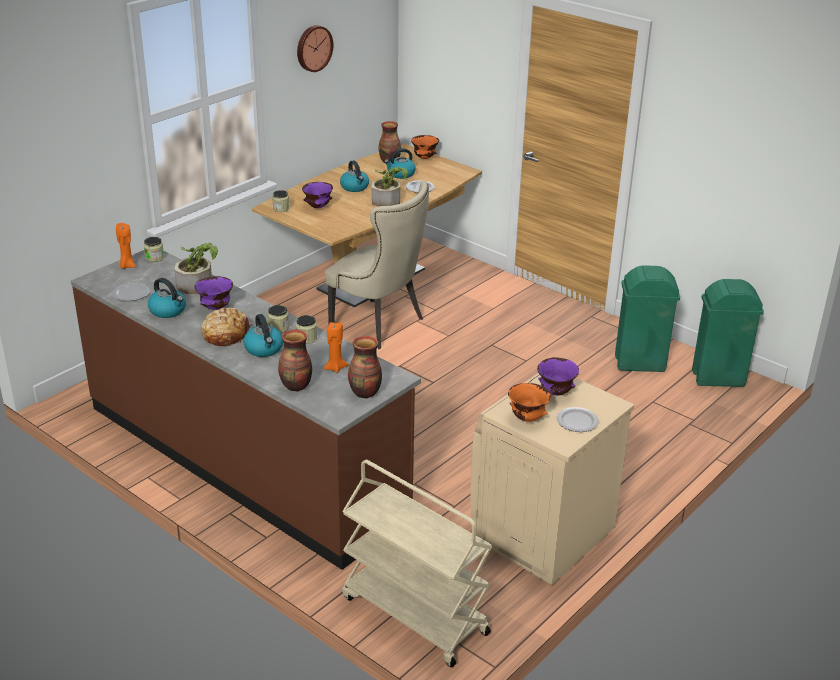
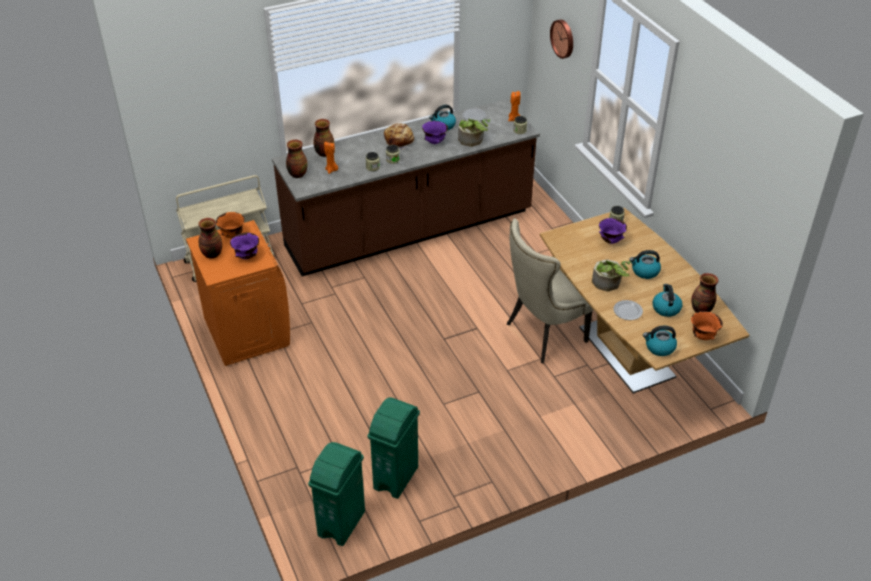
camera: 115 degrees right, 10 degrees up
kettle [243,314,283,357] -> kettle moved to [643,326,677,356]
wall clock [297,25,333,72] -> wall clock moved to [550,19,573,59]
beige washing machine [471,373,634,585] -> orange washing machine [186,220,290,366]
plate [557,407,599,432] -> vase [198,218,222,259]

